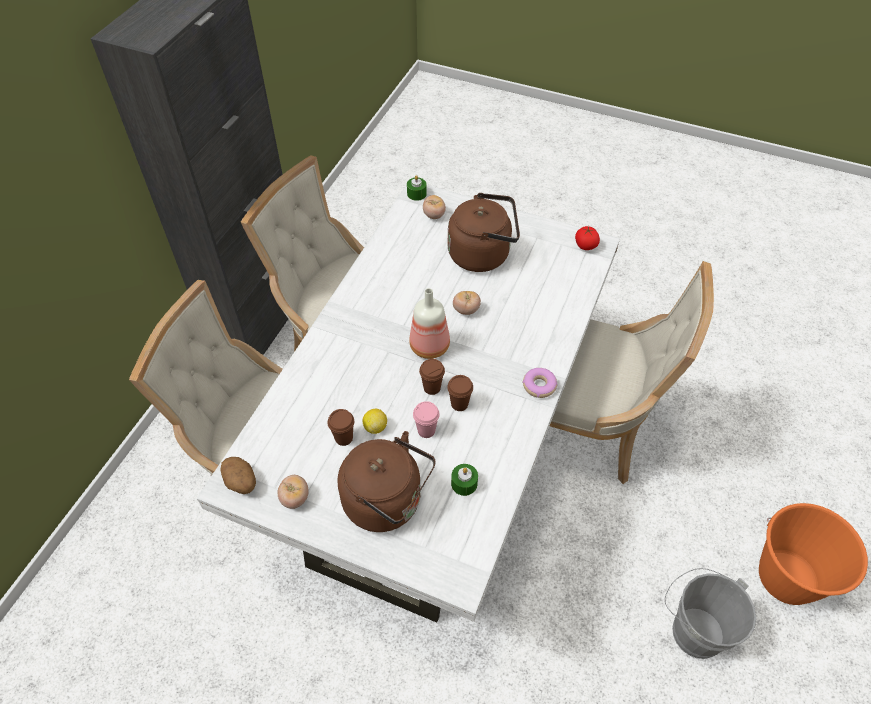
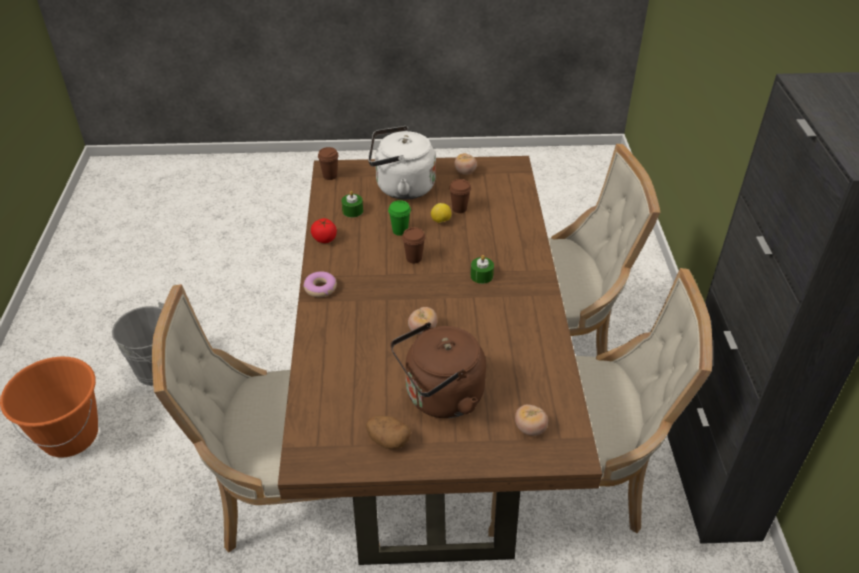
camera: 155 degrees right, 10 degrees down
white dining table [196,184,620,623] -> brown dining table [278,156,602,565]
potato [220,457,256,494] -> potato moved to [366,416,411,449]
brown kettle [338,431,436,532] -> white kettle [368,126,436,200]
green candle [407,175,427,201] -> green candle moved to [471,255,494,284]
bottle [409,288,450,359] -> none
pink cup [413,401,440,438] -> green cup [388,200,411,236]
brown cup [447,375,473,411] -> brown cup moved to [318,147,339,180]
tomato [575,226,600,250] -> tomato moved to [311,218,337,243]

